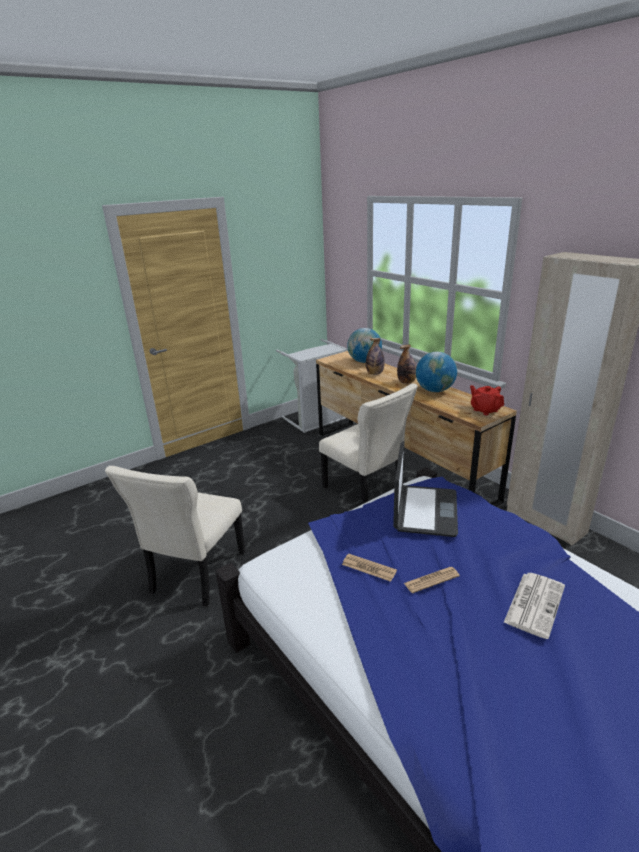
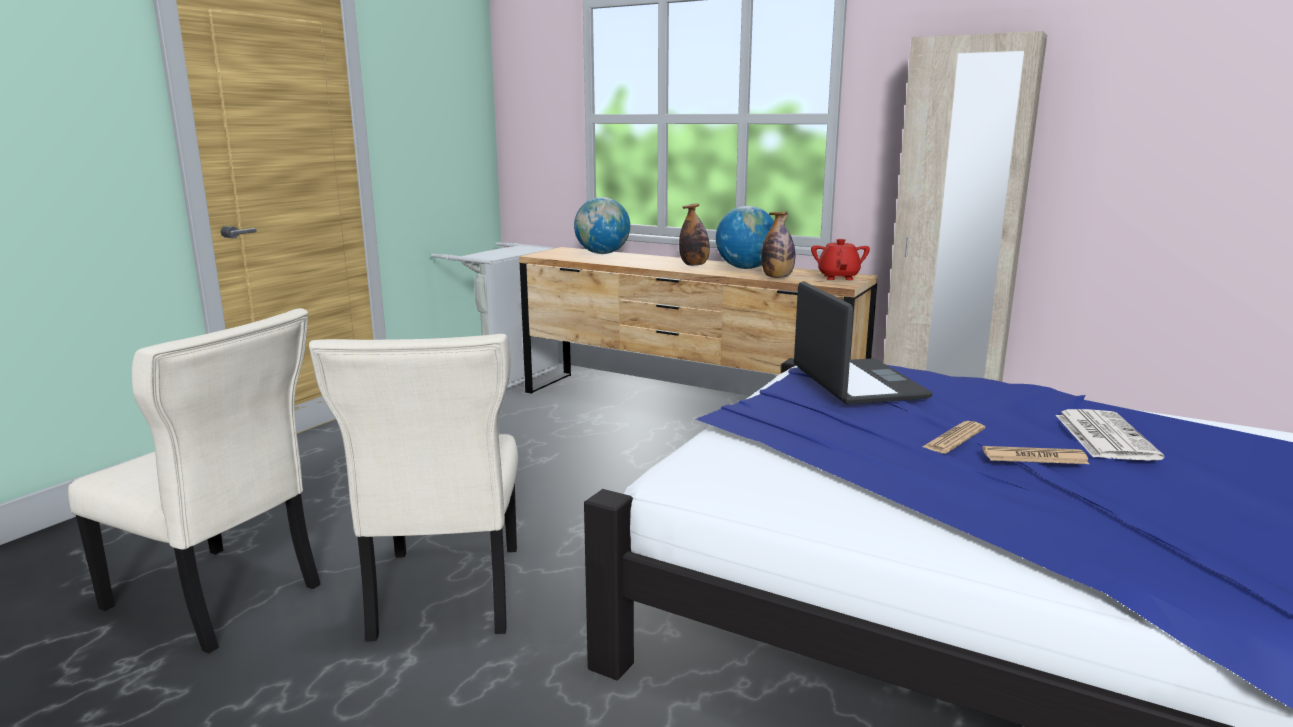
camera: 25 degrees left, 10 degrees down
beige chair [319,383,418,504] -> beige chair moved to [68,308,321,653]
newspaper [342,554,397,582] -> newspaper moved to [982,446,1089,464]
bottle [366,338,385,375] -> bottle moved to [761,211,795,278]
red teapot [470,385,504,415] -> red teapot turned 60 degrees clockwise [811,239,870,280]

